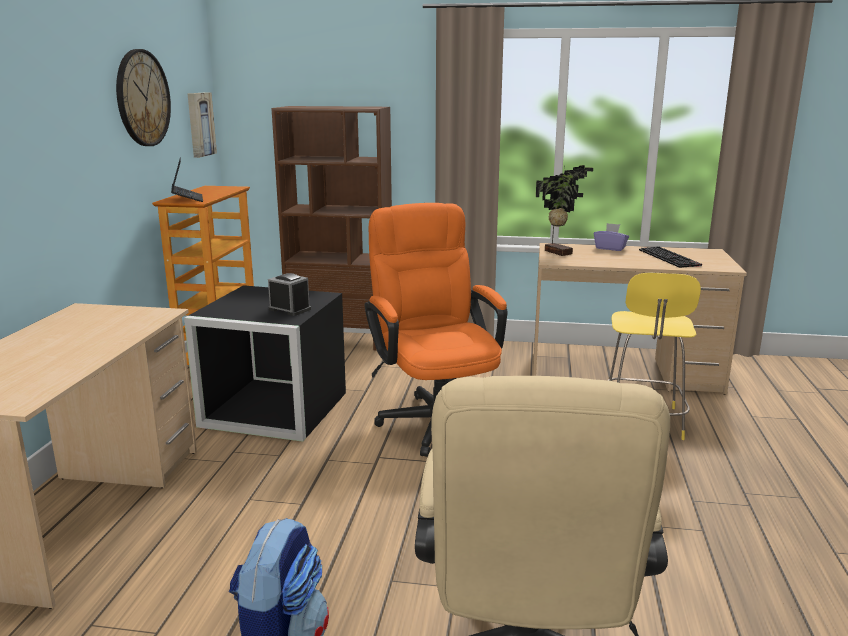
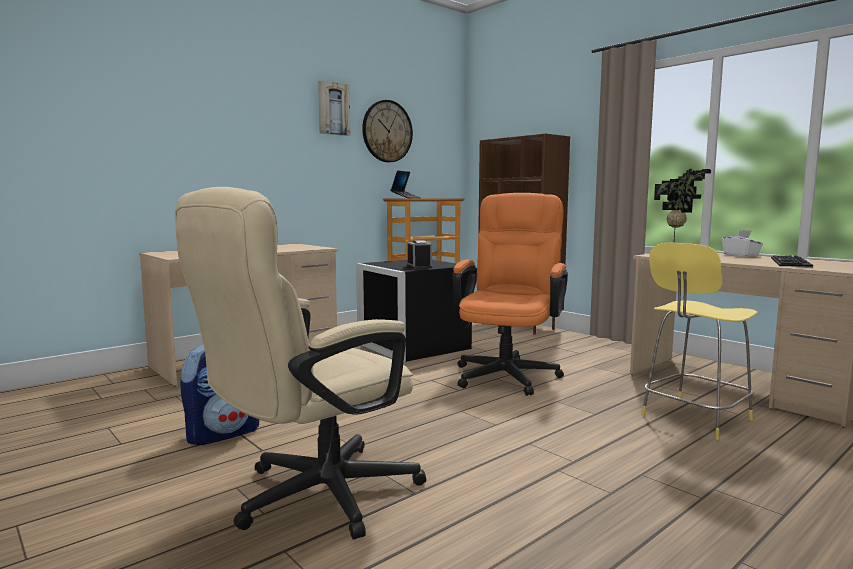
camera: 40 degrees right, 10 degrees down
picture [187,92,217,158] -> picture moved to [318,80,350,136]
purple tissue box [594,223,629,251] -> white tissue box [722,230,763,257]

